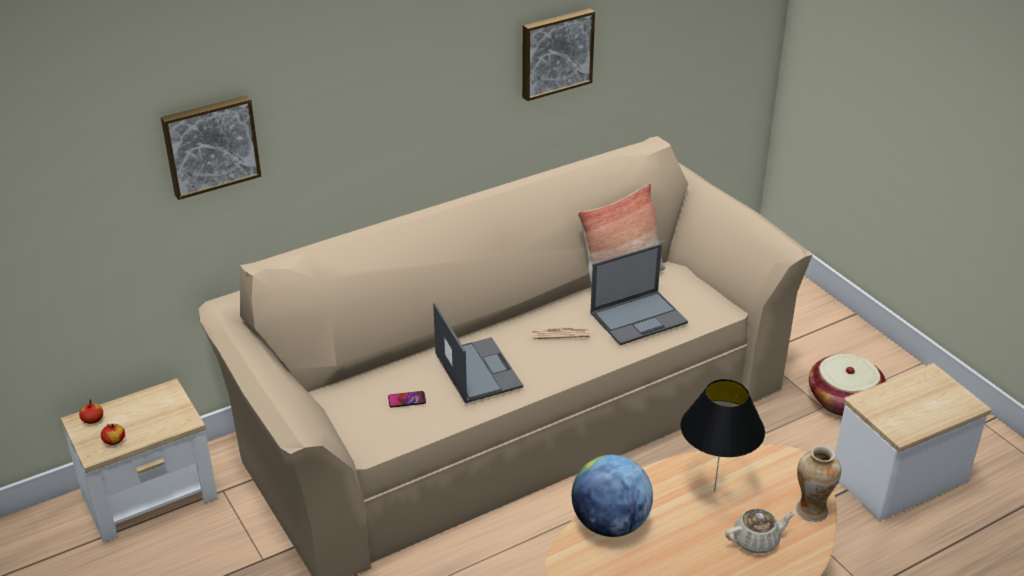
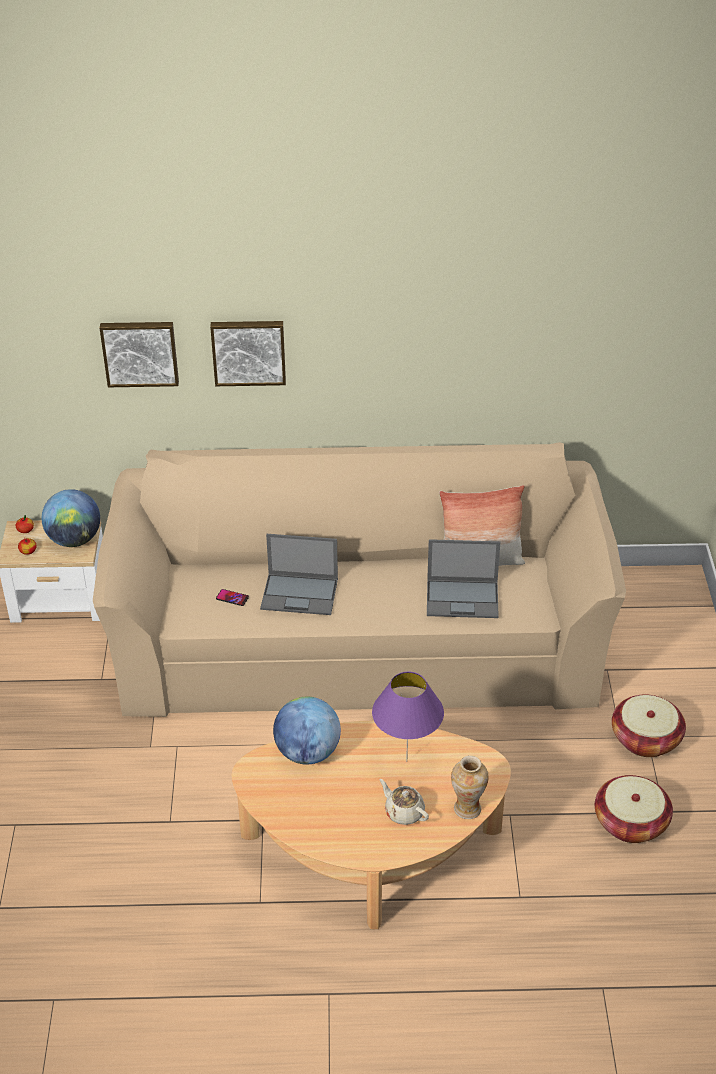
camera: 30 degrees right, 5 degrees up
laptop [433,303,523,403] -> laptop turned 90 degrees clockwise [260,534,338,615]
picture [522,8,595,101] -> picture moved to [210,321,286,386]
newspaper [531,327,590,339] -> none
black table lamp [680,379,765,492] -> purple table lamp [372,672,444,762]
beige teapot [725,508,796,554] -> beige teapot turned 150 degrees counterclockwise [379,779,429,825]
side table [835,363,992,521] -> basket [595,775,673,843]
none -> globe [42,489,100,547]

